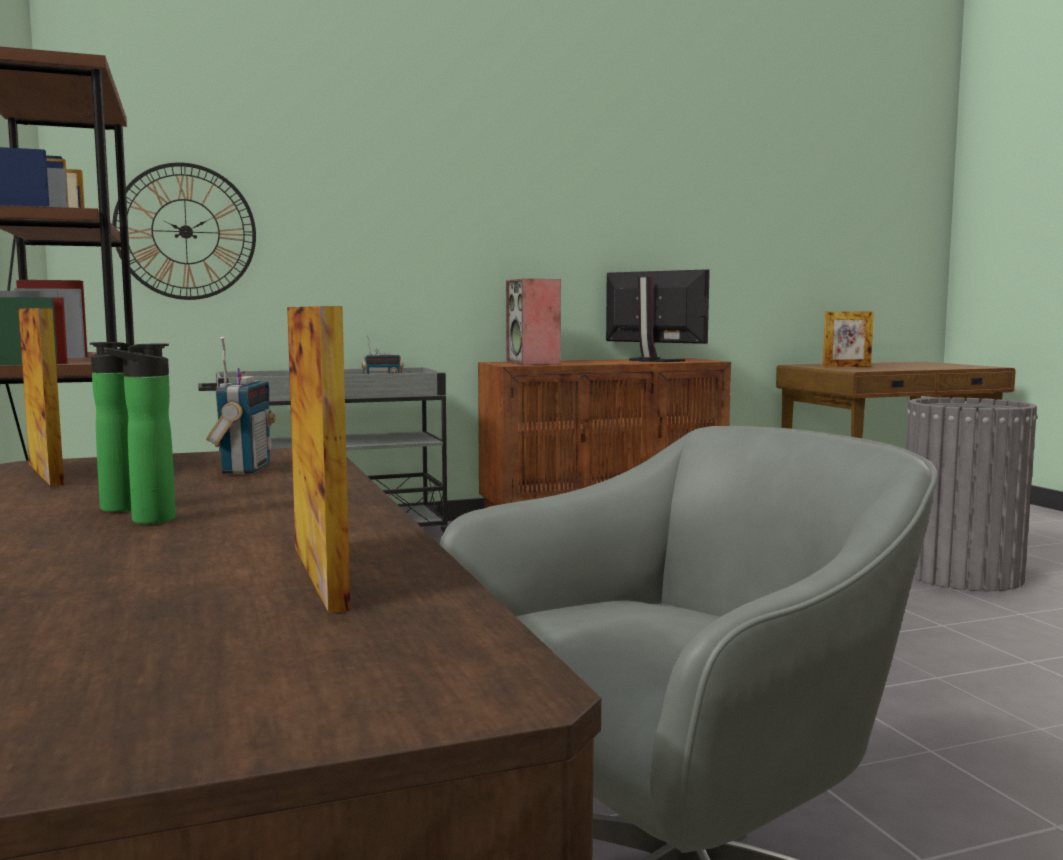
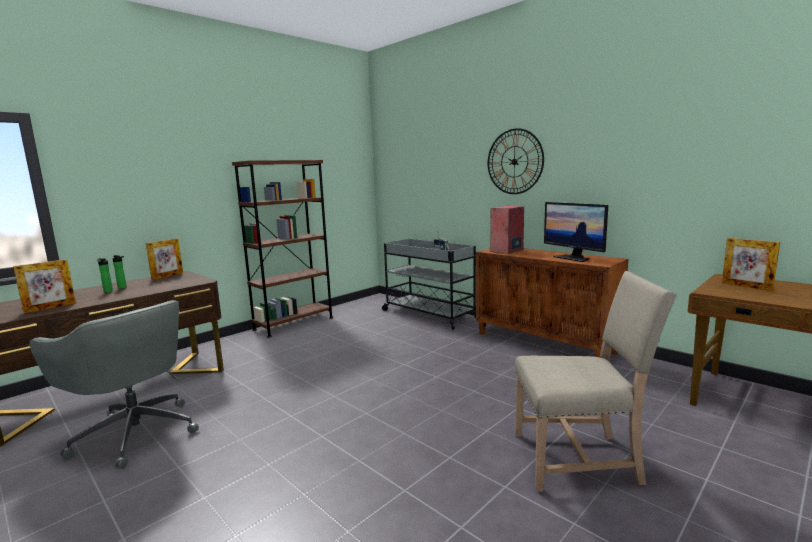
camera: 65 degrees right, 5 degrees up
wall clock [112,163,256,300] -> wall clock moved to [488,128,544,194]
radio [206,337,276,475] -> none
monitor [606,269,710,362] -> monitor turned 135 degrees clockwise [544,202,608,262]
grey trash can [906,397,1038,591] -> beige chair [515,271,677,492]

